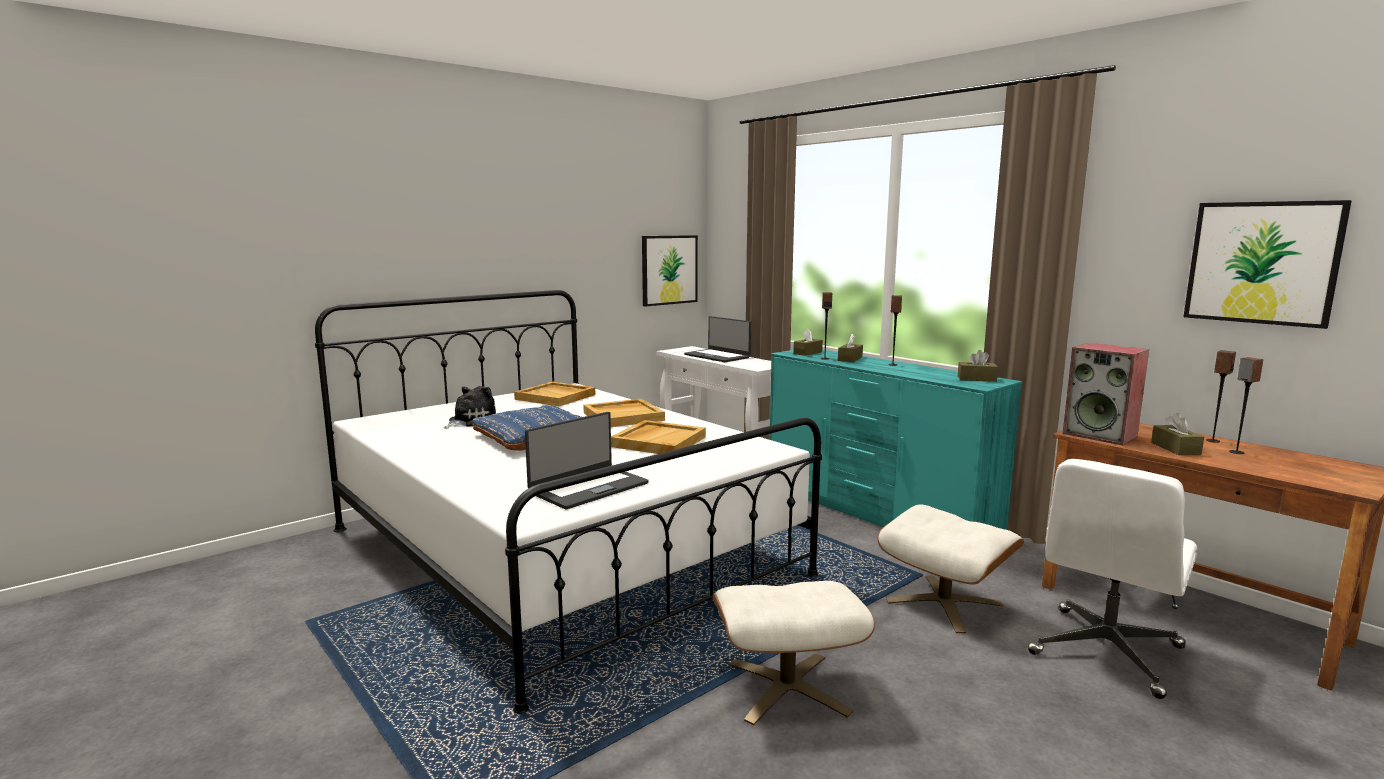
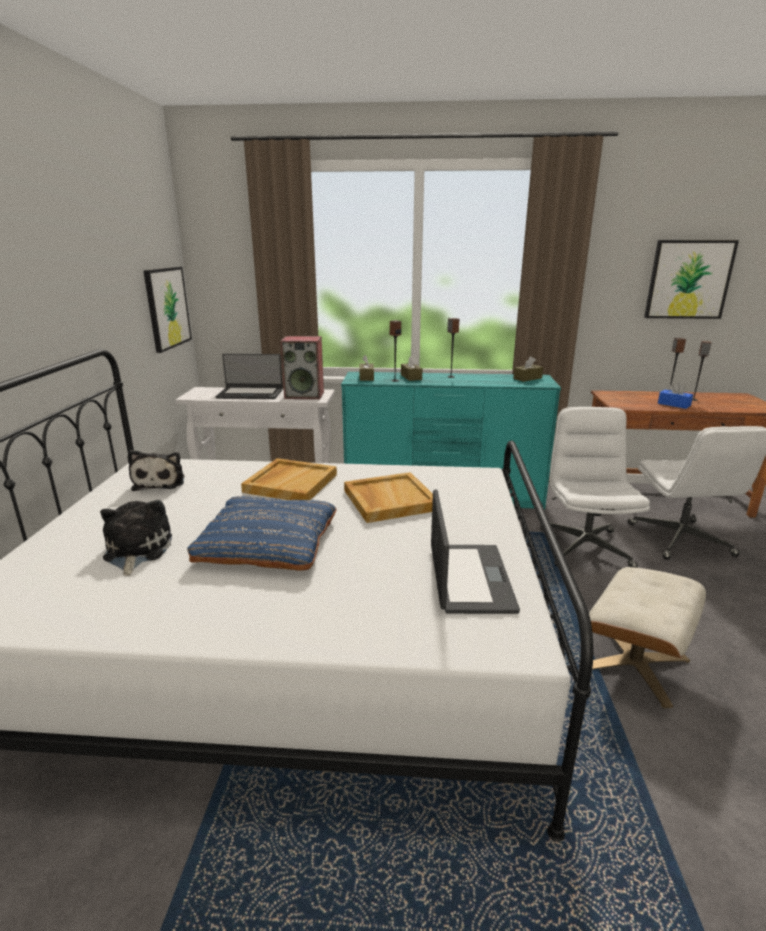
camera: 45 degrees left, 10 degrees up
beige tray [514,382,595,406] -> plush toy [128,450,184,491]
beige ottoman [877,505,1024,634] -> white office chair [540,407,650,568]
speaker [1063,343,1149,445] -> speaker moved to [280,336,324,399]
brown tissue box [1151,413,1204,455] -> blue tissue box [658,382,693,409]

